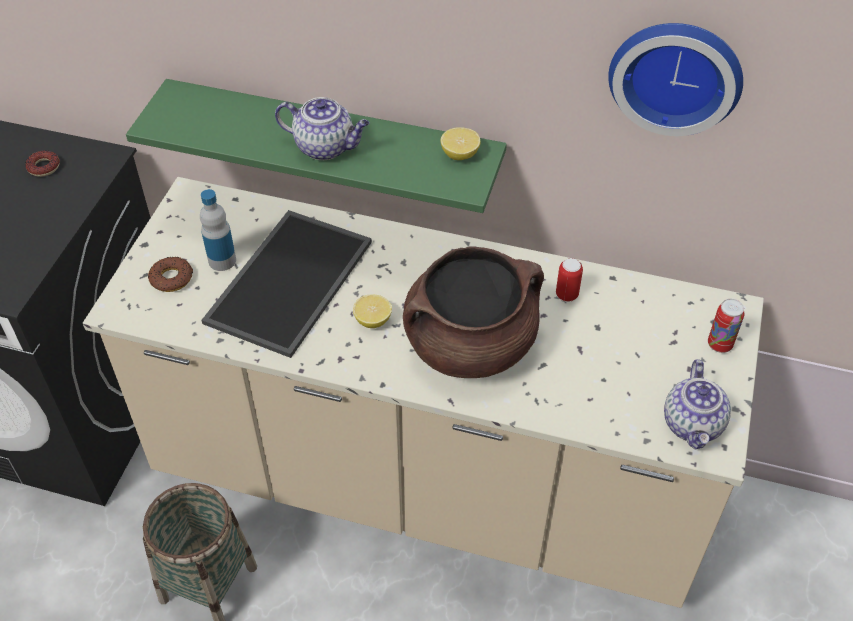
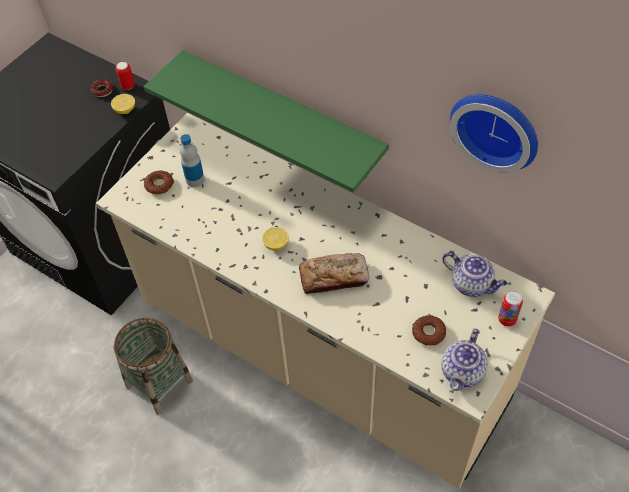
camera: 20 degrees right, 5 degrees up
tray [201,210,372,358] -> none
teapot [275,97,370,160] -> teapot moved to [443,252,507,297]
brown cooking pot [403,246,544,378] -> bread [299,253,369,294]
lemon [441,127,481,160] -> lemon moved to [111,94,135,114]
can [556,258,583,302] -> can moved to [116,62,135,90]
none -> donut [412,315,446,345]

